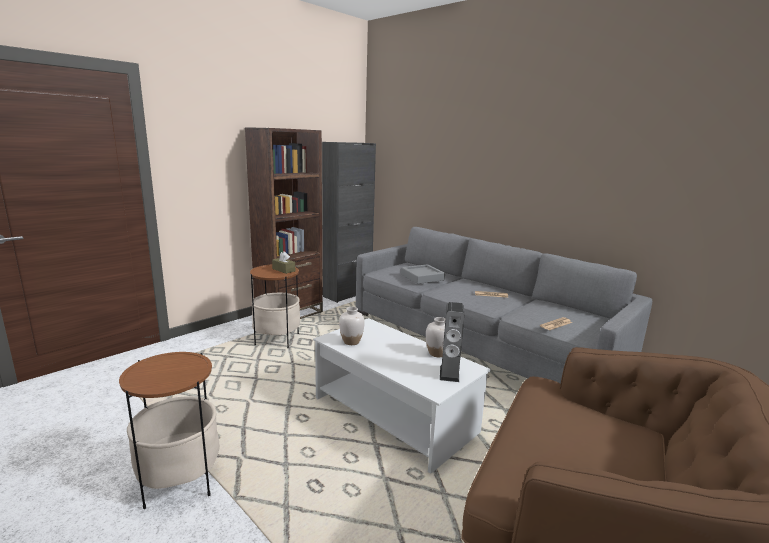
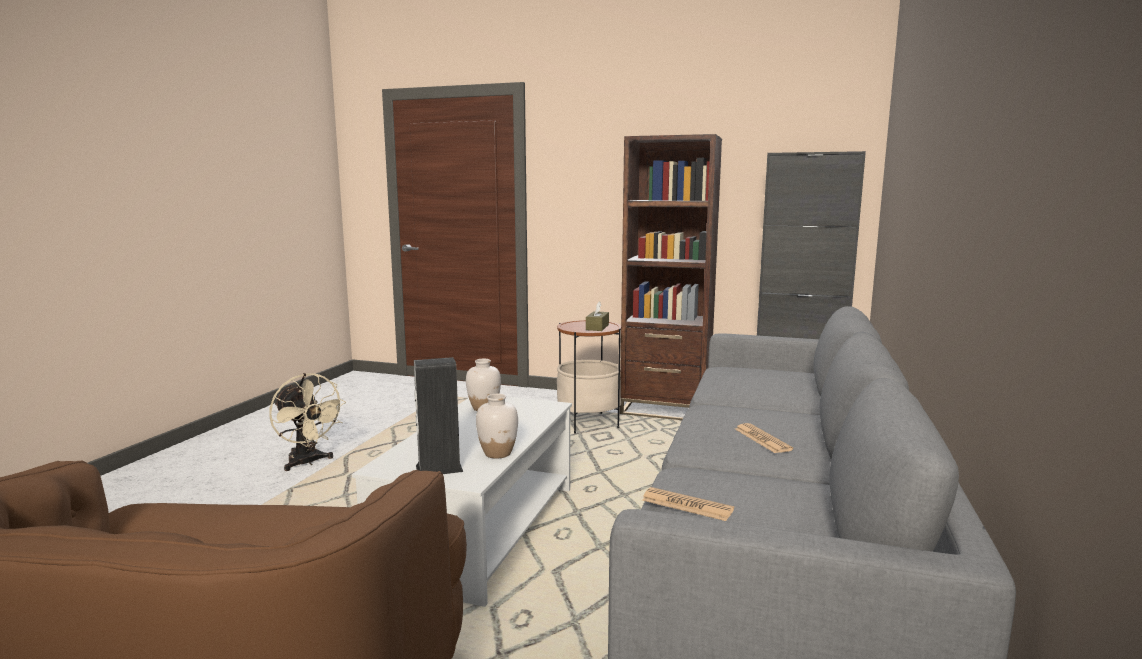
camera: 65 degrees right, 5 degrees down
side table [119,352,220,509] -> beige fan [269,373,346,471]
grey tray [401,264,445,284] -> none

